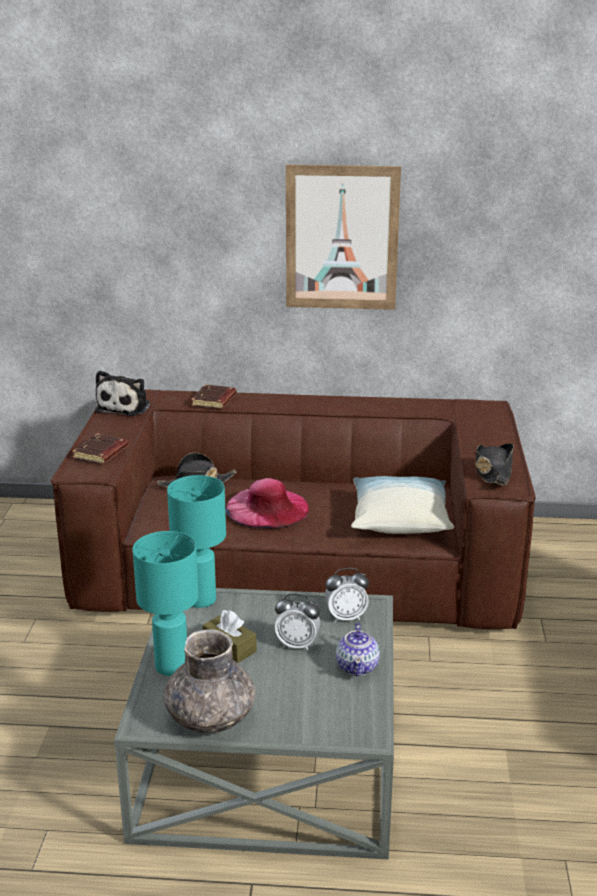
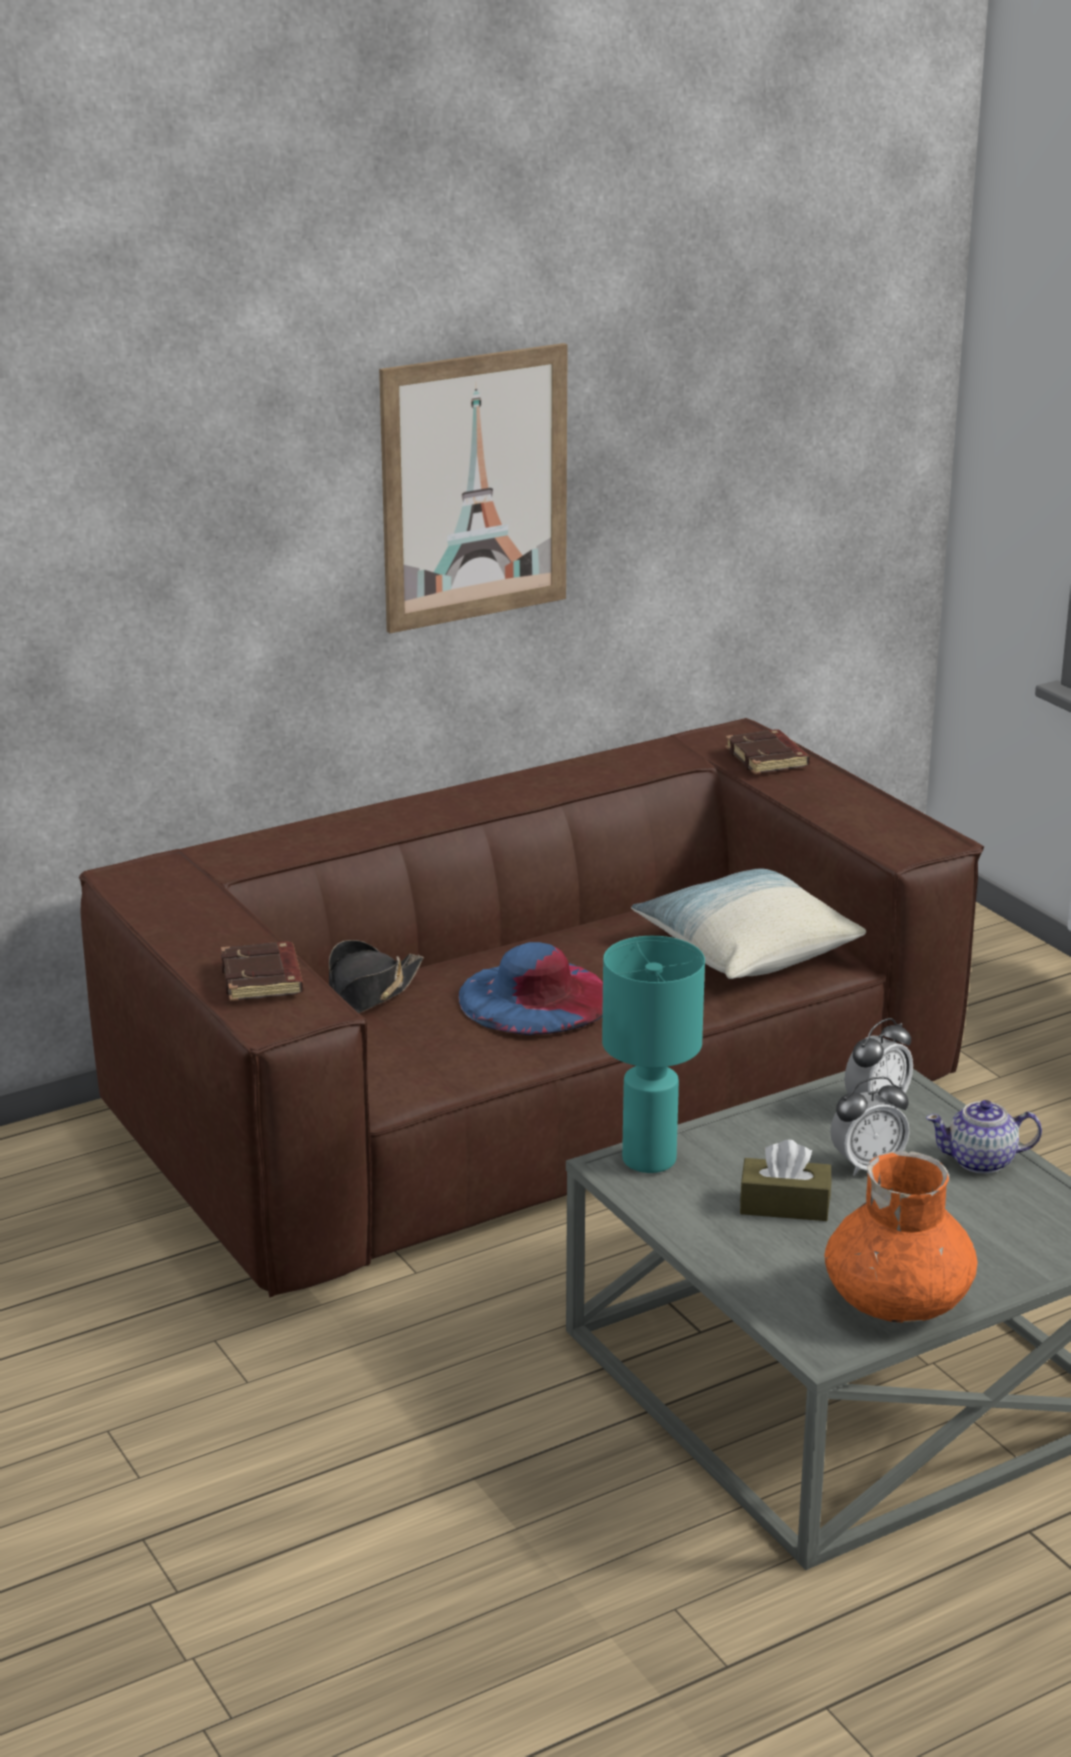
camera: 35 degrees left, 0 degrees up
plush toy [95,370,150,416] -> none
turquoise table lamp [132,531,199,676] -> none
grey vase [164,629,256,733] -> orange vase [824,1151,978,1323]
brown book [191,384,237,409] -> brown book moved to [725,729,810,774]
pink hat [226,478,309,529] -> blue hat [458,942,603,1035]
teapot [336,623,380,676] -> teapot turned 120 degrees clockwise [926,1100,1042,1174]
black hat [475,443,514,485] -> none

